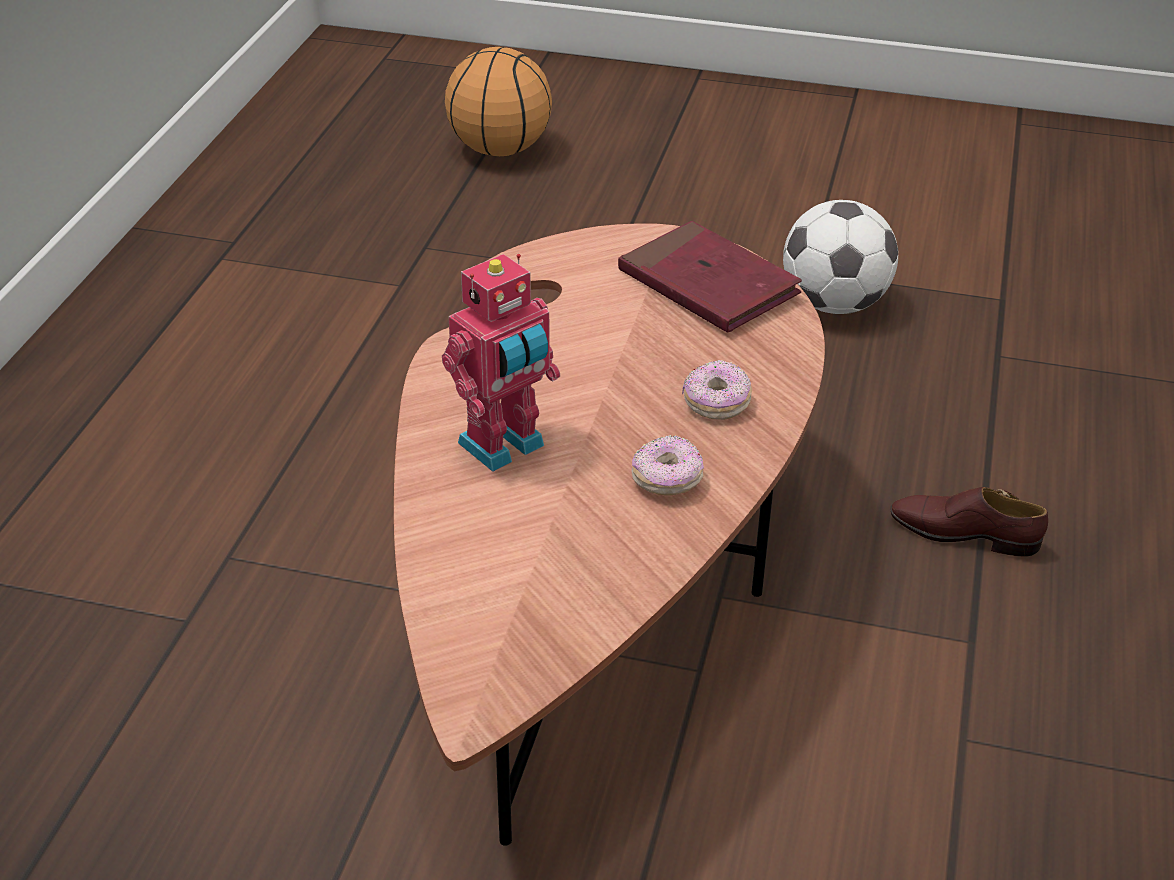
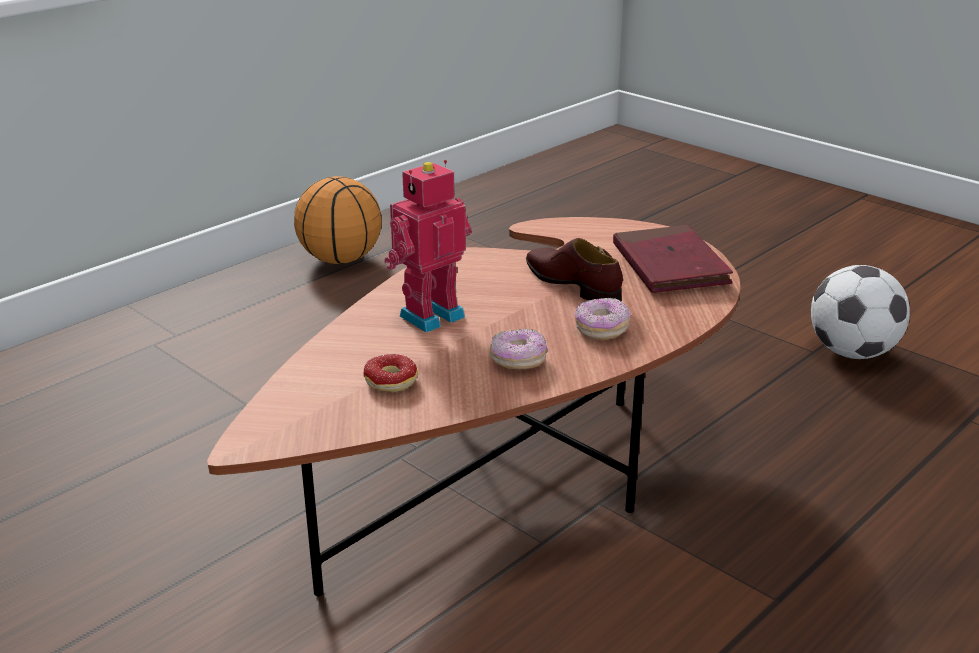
camera: 30 degrees right, 10 degrees down
toy robot [442,254,560,472] -> toy robot turned 150 degrees clockwise [384,160,471,333]
basketball [445,47,552,156] -> basketball moved to [294,176,382,264]
brown shoe [890,487,1048,557] -> brown shoe moved to [526,238,623,302]
none -> donut [364,354,418,392]

